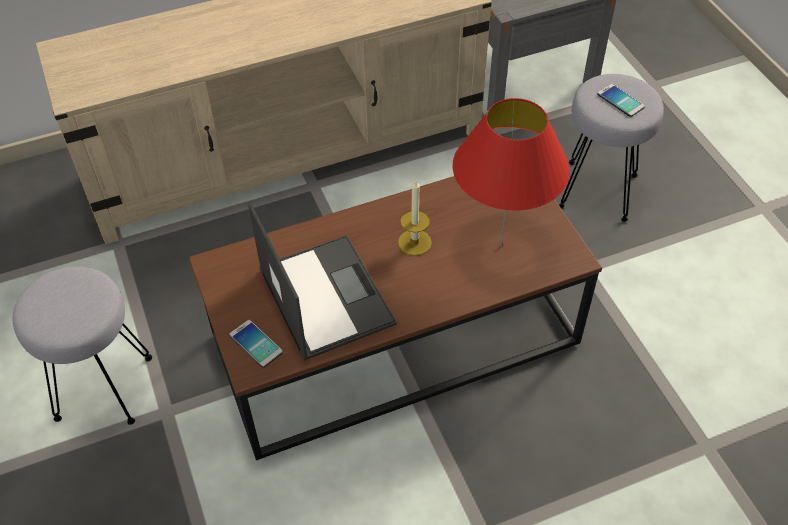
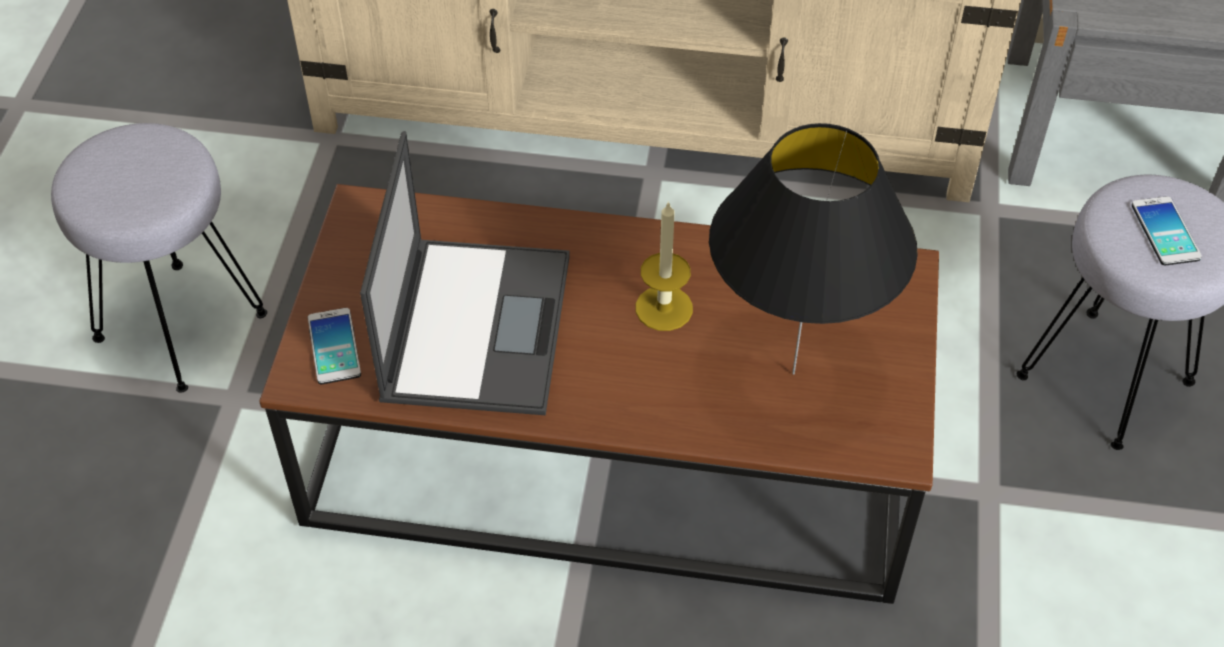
camera: 30 degrees right, 0 degrees up
red table lamp [453,98,570,246] -> black table lamp [709,123,918,375]

